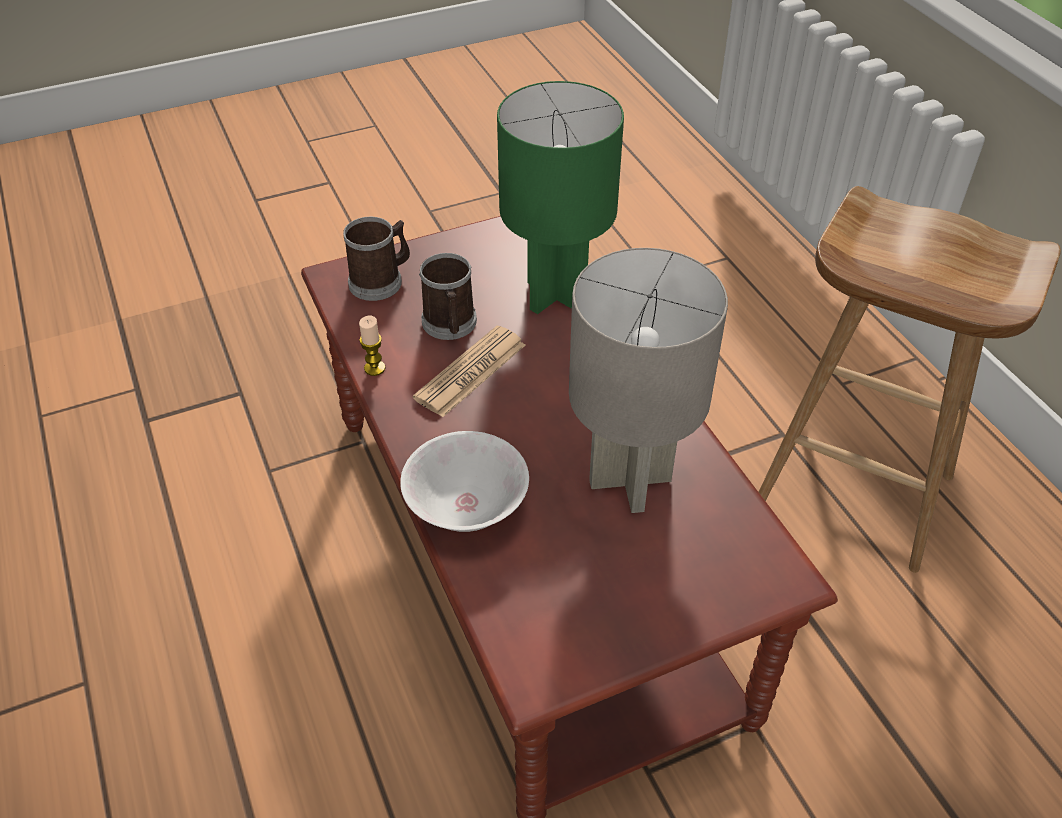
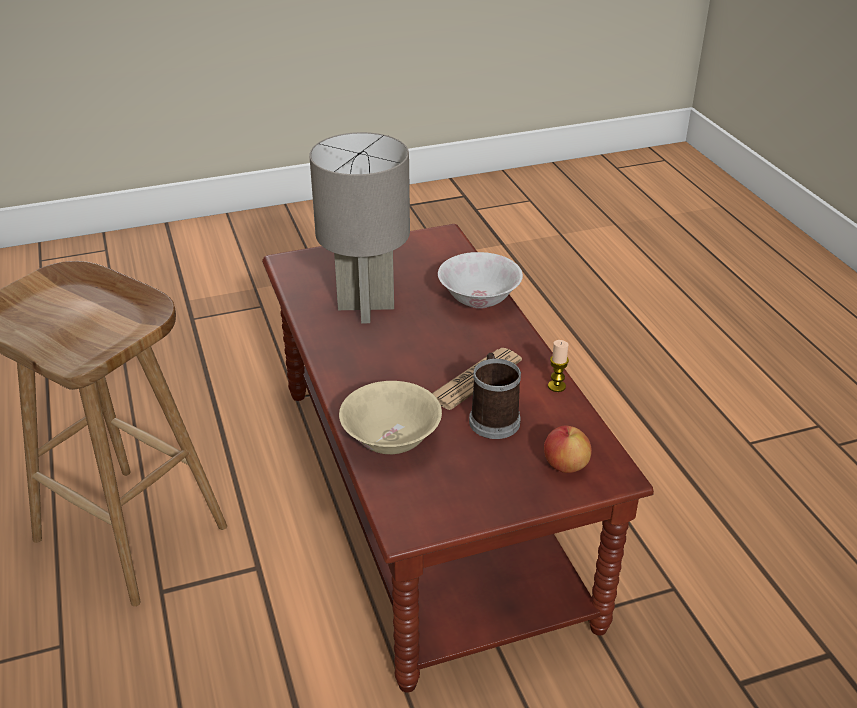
camera: 175 degrees left, 10 degrees down
mug [343,217,410,301] -> apple [544,425,592,473]
green table lamp [497,81,624,314] -> beige bowl [339,381,442,454]

